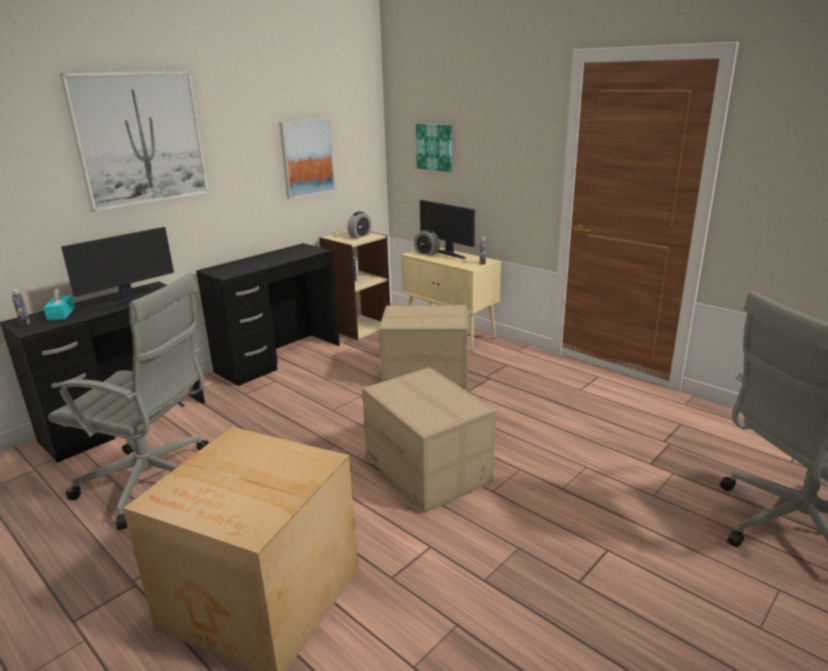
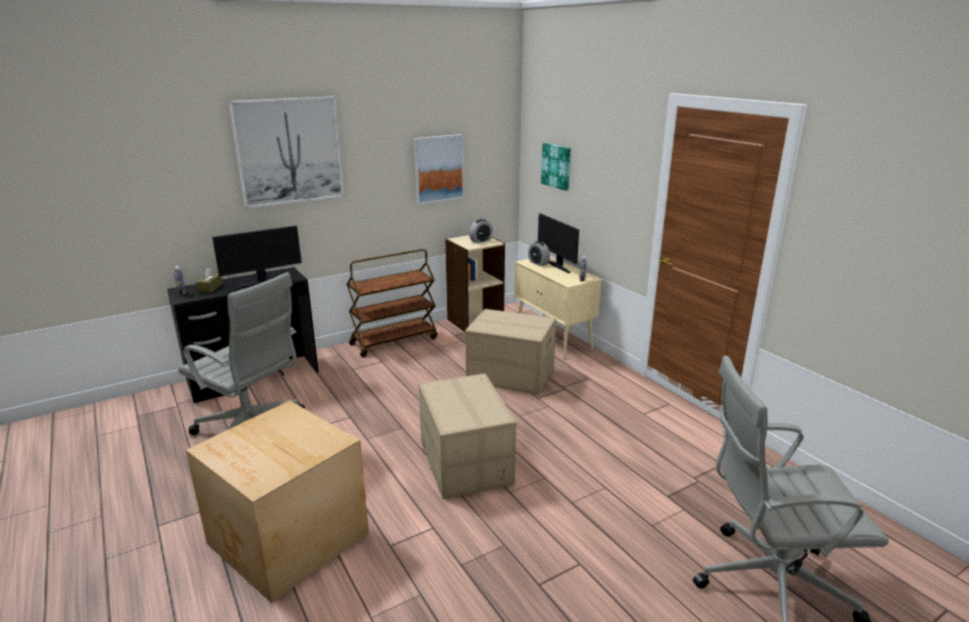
camera: 15 degrees right, 0 degrees up
turquoise tissue box [43,288,75,321] -> brown tissue box [196,268,223,293]
black desk [196,243,340,386] -> brown cart [346,249,437,357]

